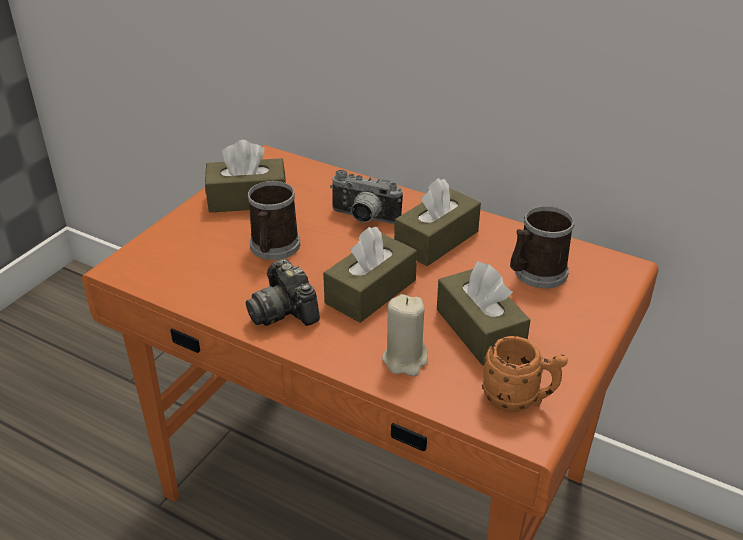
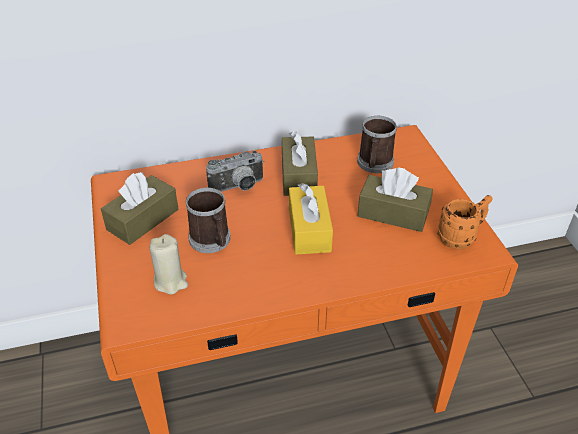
camera: 45 degrees left, 5 degrees up
camera [246,258,320,326] -> none
brown tissue box [323,227,417,323] -> yellow tissue box [289,183,333,254]
beige candle [382,294,428,376] -> beige candle moved to [149,234,188,295]

